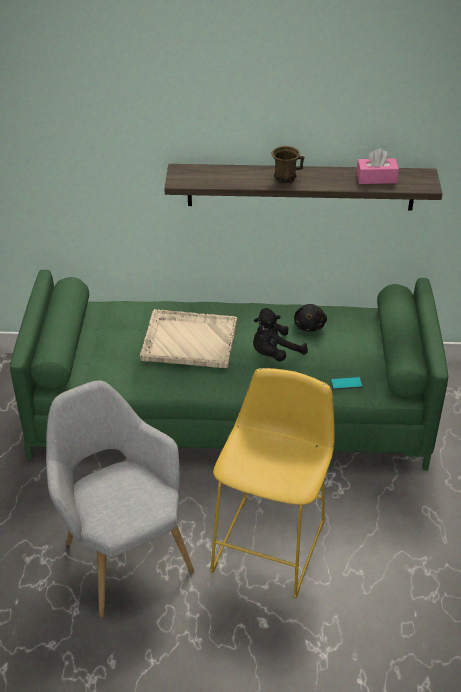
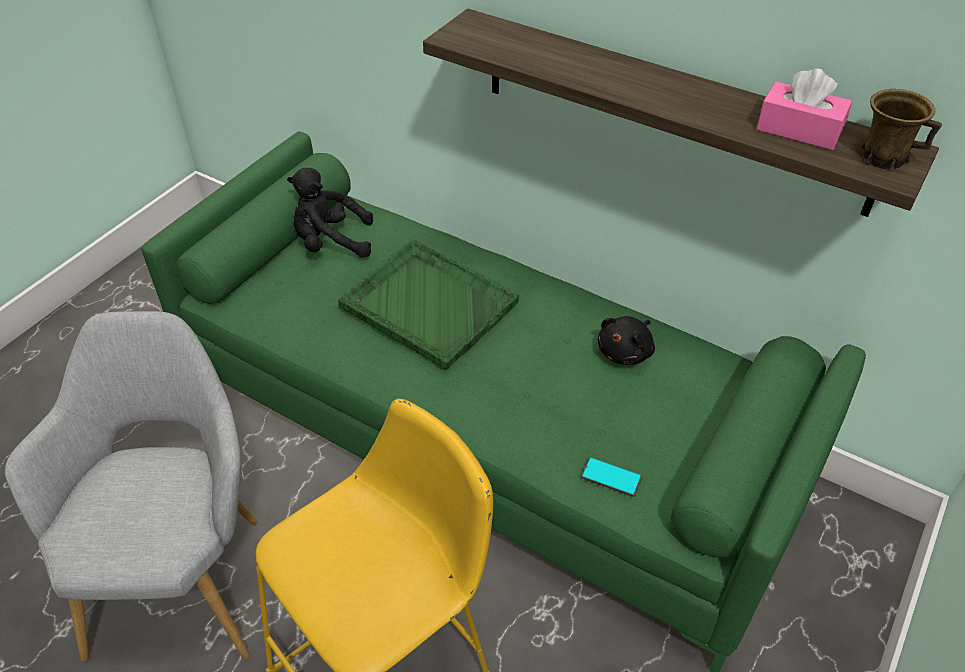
camera: 30 degrees right, 5 degrees up
beige tray [140,309,237,368] -> green tray [338,240,519,369]
black plush toy [253,308,308,361] -> black plush toy moved to [287,168,373,258]
brown mug [272,146,304,184] -> brown mug moved to [862,89,942,172]

